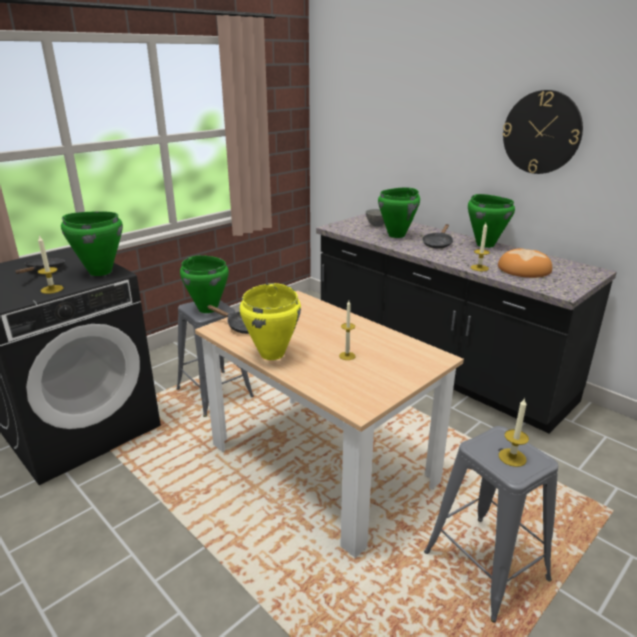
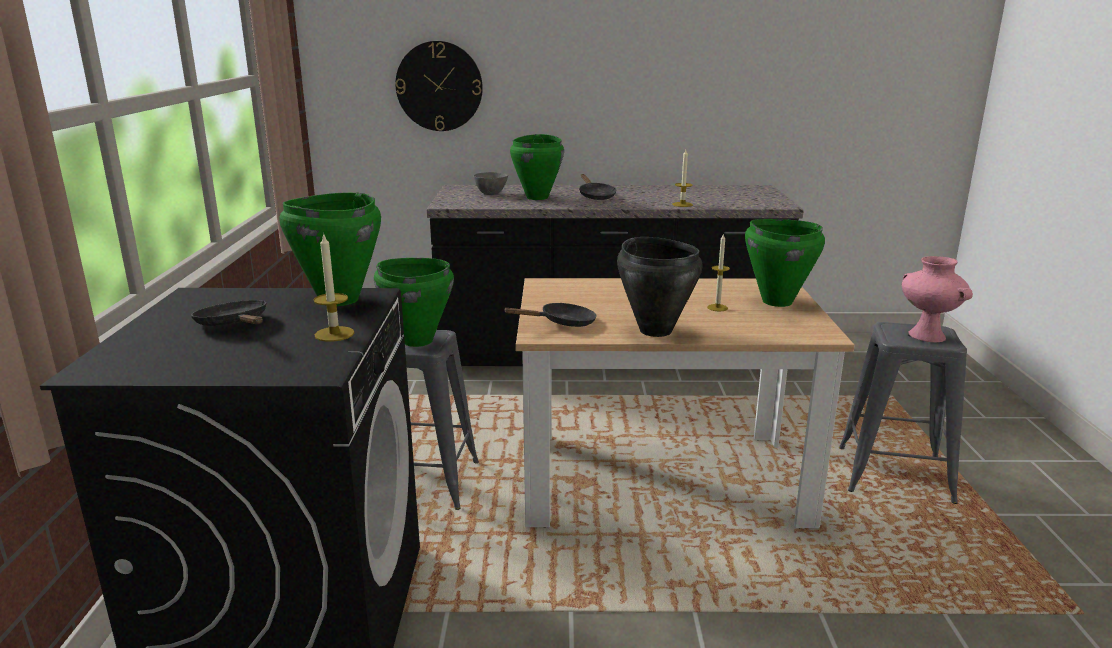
camera: 45 degrees left, 5 degrees down
yellow cooking pot [239,283,301,360] -> black cooking pot [617,237,703,337]
green cooking pot [468,194,515,248] -> green cooking pot moved to [745,219,825,307]
bread [498,248,552,278] -> none
candle [499,397,529,467] -> pink vase [902,256,973,342]
wall clock [502,90,583,174] -> wall clock moved to [395,41,483,131]

